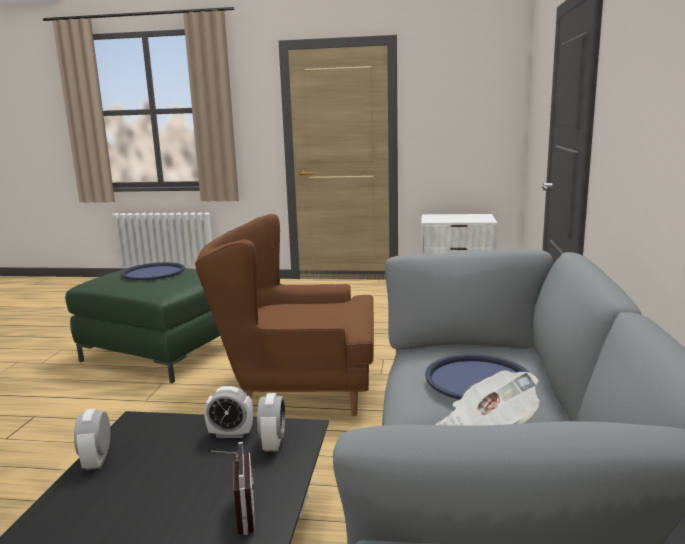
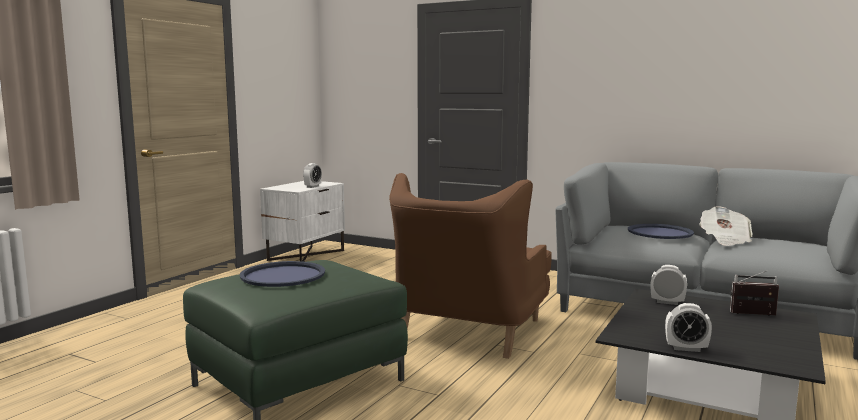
camera: 70 degrees left, 5 degrees down
alarm clock [204,386,253,438] -> alarm clock moved to [303,163,322,188]

